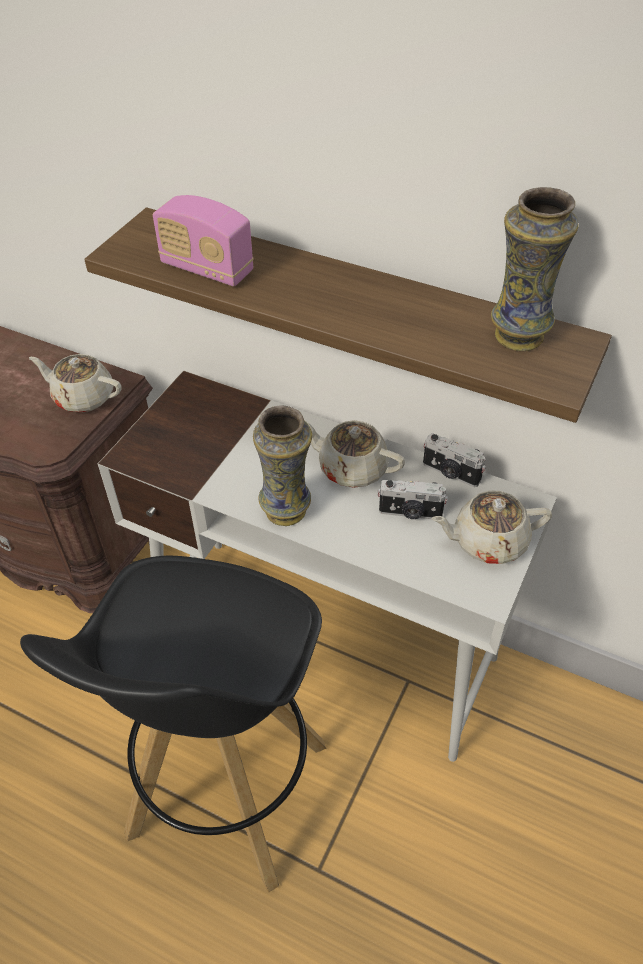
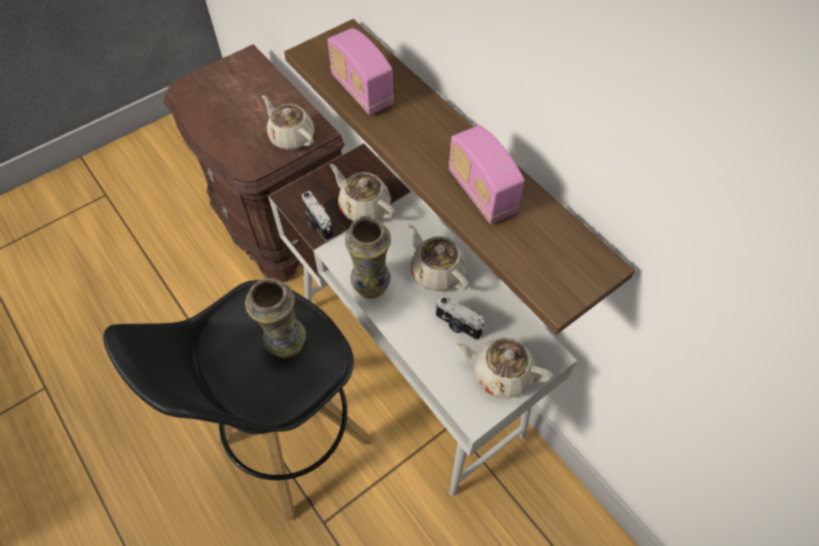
camera: 25 degrees right, 10 degrees up
camera [423,433,486,487] -> camera moved to [302,191,334,241]
vase [491,187,579,351] -> vase moved to [245,278,306,358]
none -> beige teapot [330,164,395,221]
none -> radio [449,125,525,224]

